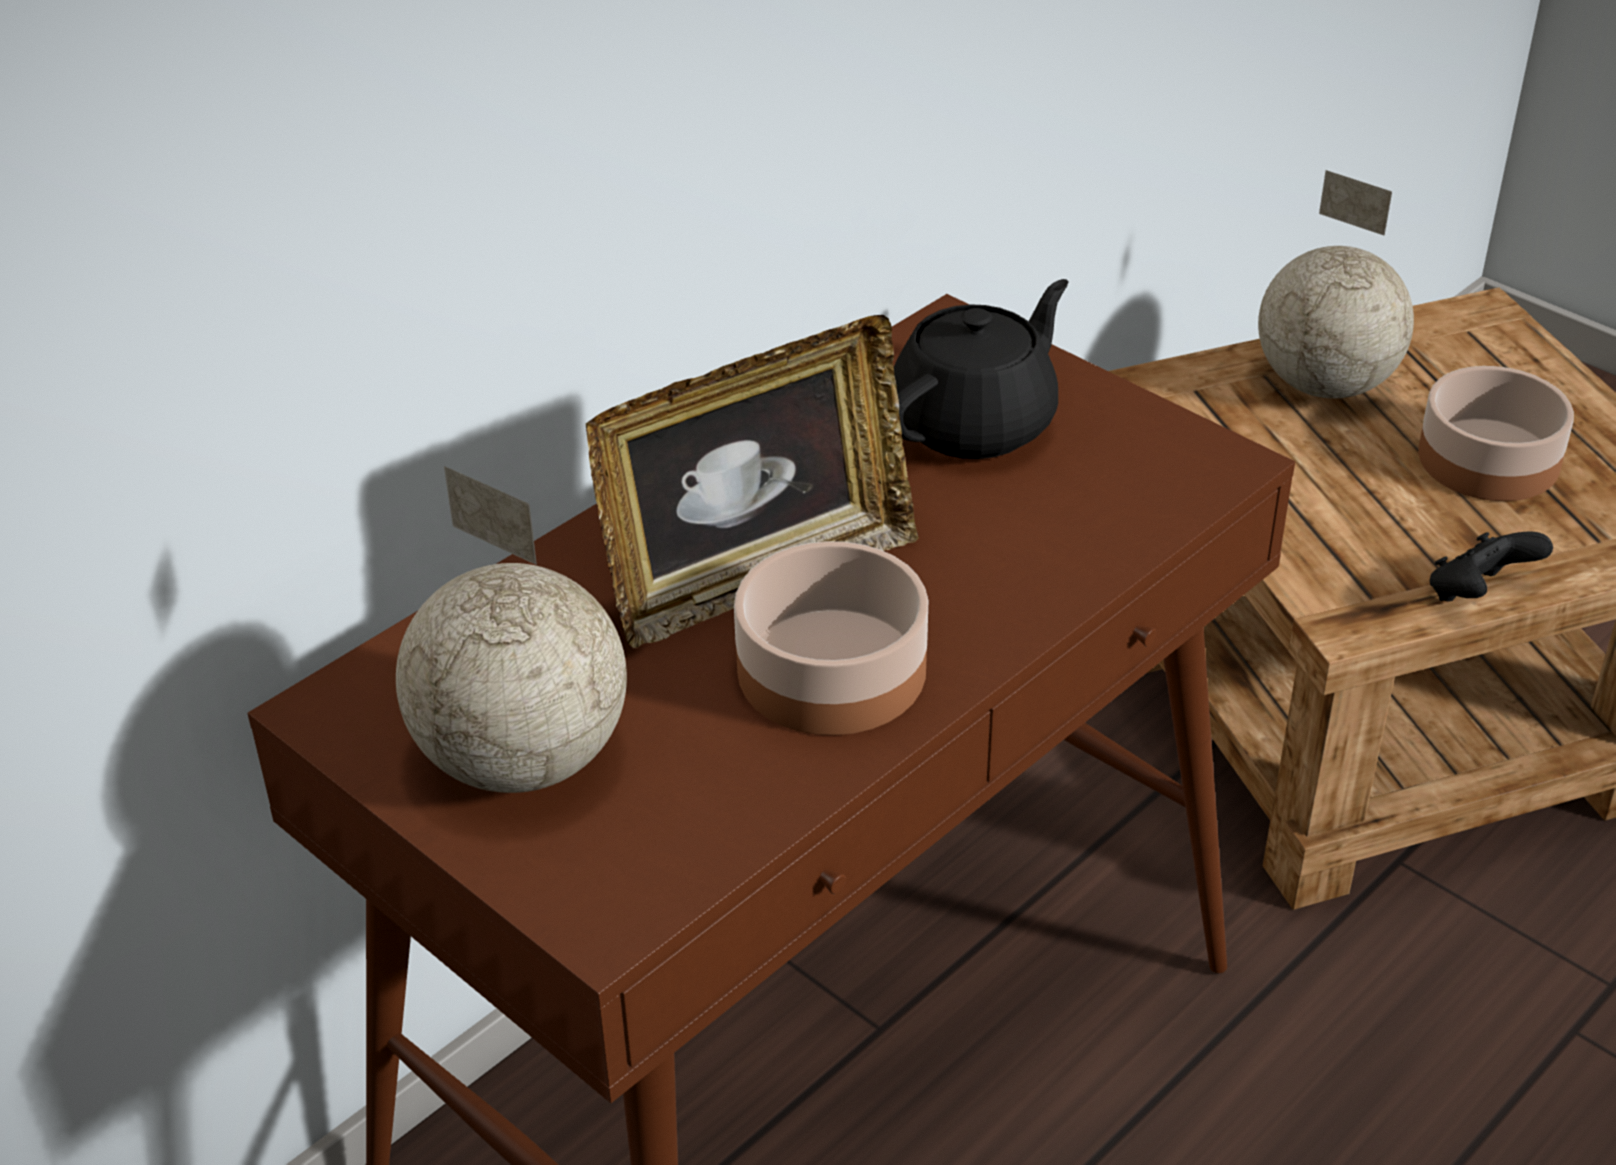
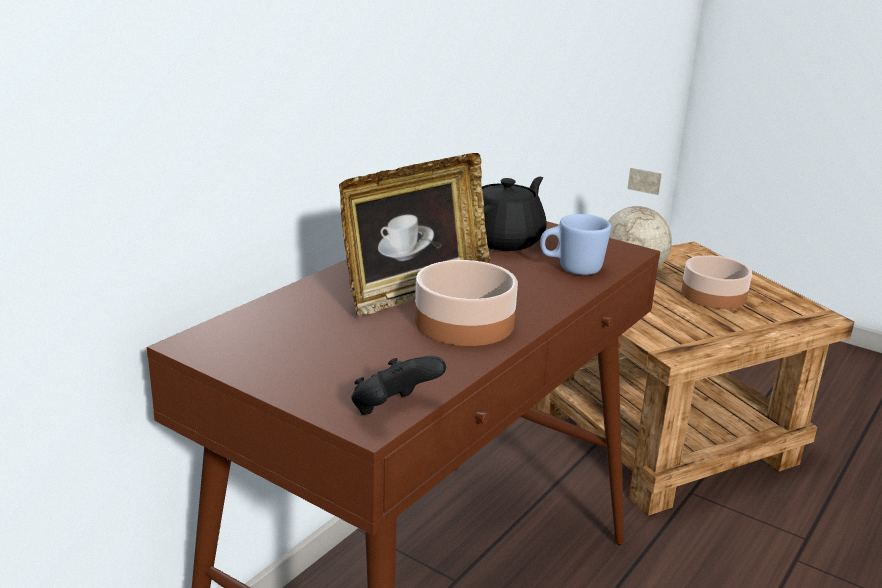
camera: 10 degrees left, 15 degrees down
globe [396,466,627,793] -> none
black game controller [1430,531,1553,602] -> black game controller moved to [351,356,446,415]
none -> blue mug [540,214,611,275]

